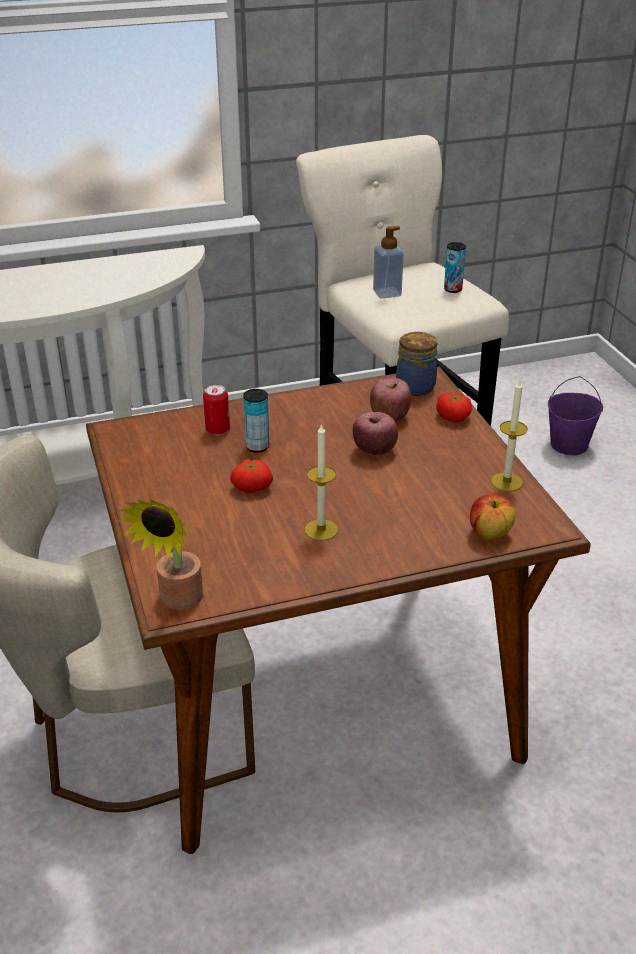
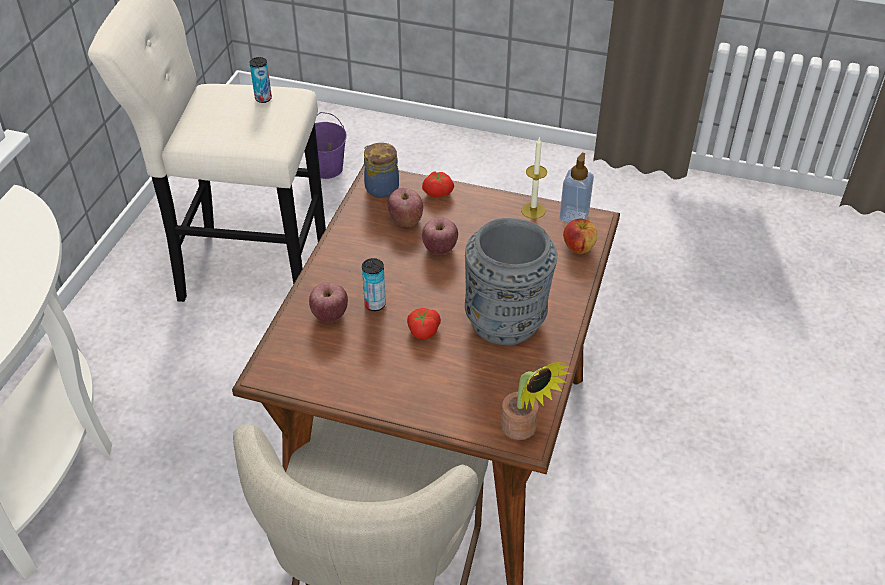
camera: 55 degrees left, 10 degrees up
can [203,384,230,435] -> apple [309,282,348,322]
candle [305,423,338,541] -> grey vase [465,218,557,345]
soap dispenser [373,226,404,299] -> soap dispenser moved to [559,153,594,223]

